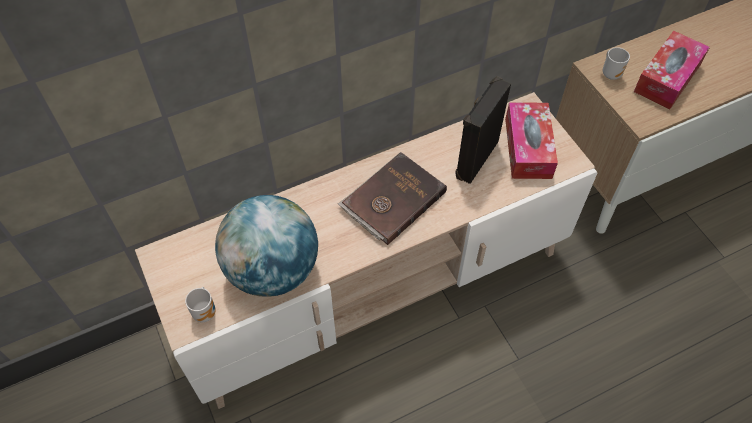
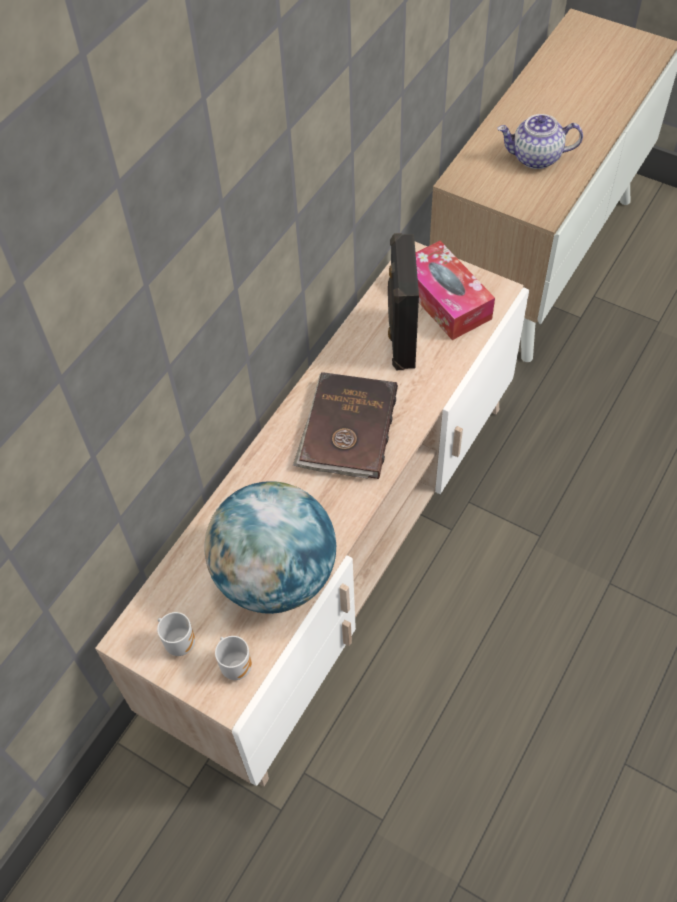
camera: 30 degrees left, 0 degrees up
mug [603,47,630,80] -> mug moved to [157,612,195,656]
tissue box [634,31,710,109] -> teapot [497,114,583,169]

